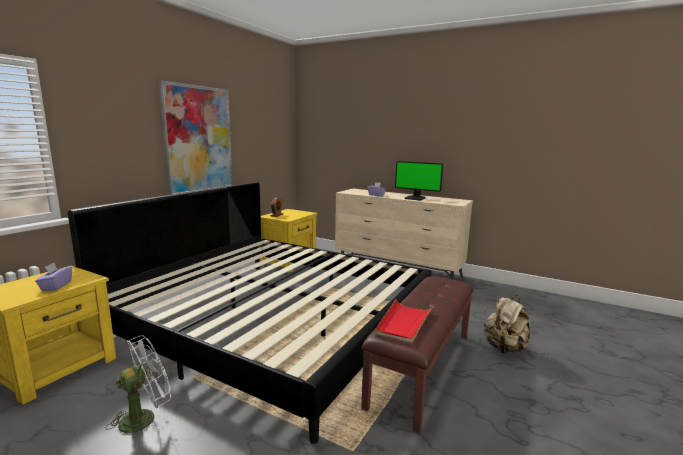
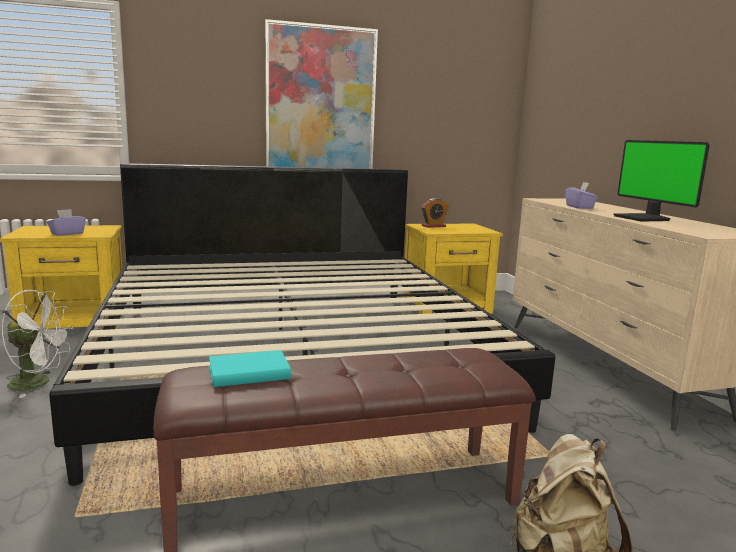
camera: 45 degrees right, 0 degrees up
red tray [375,299,433,343] -> turquoise book [209,350,291,387]

